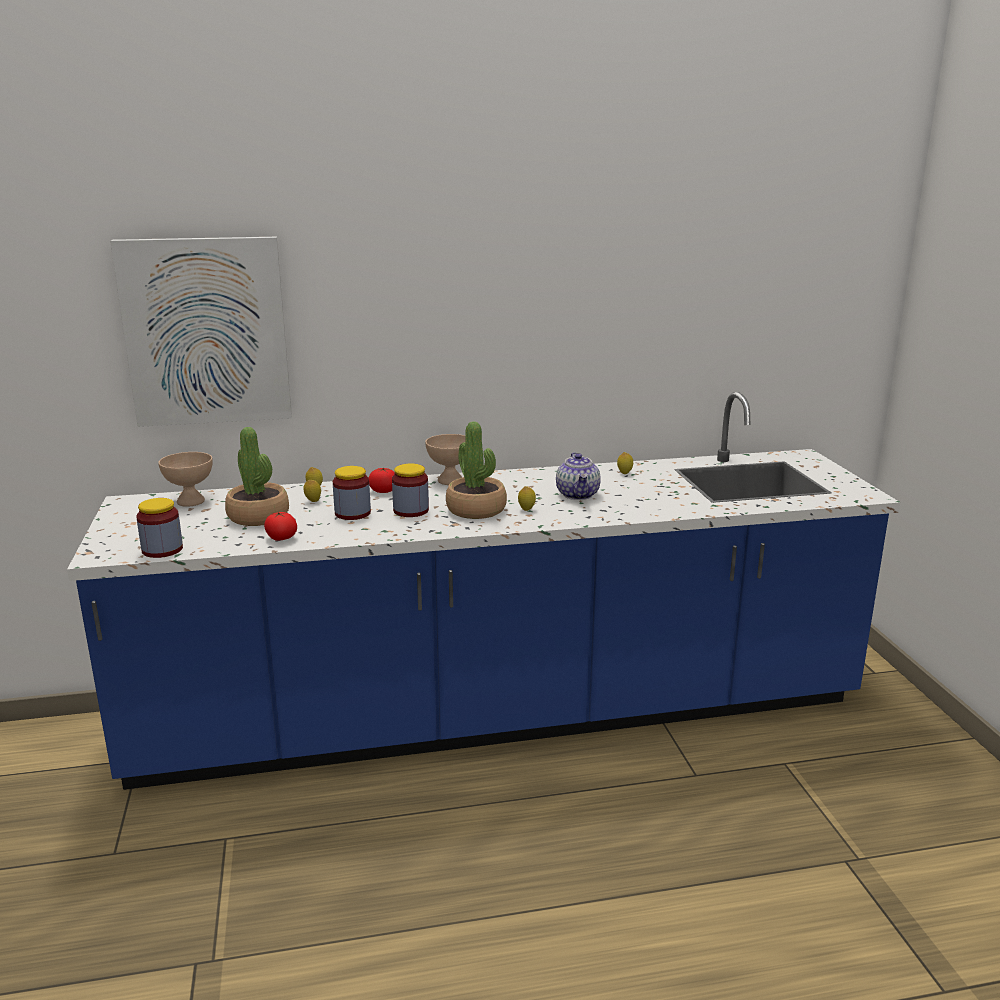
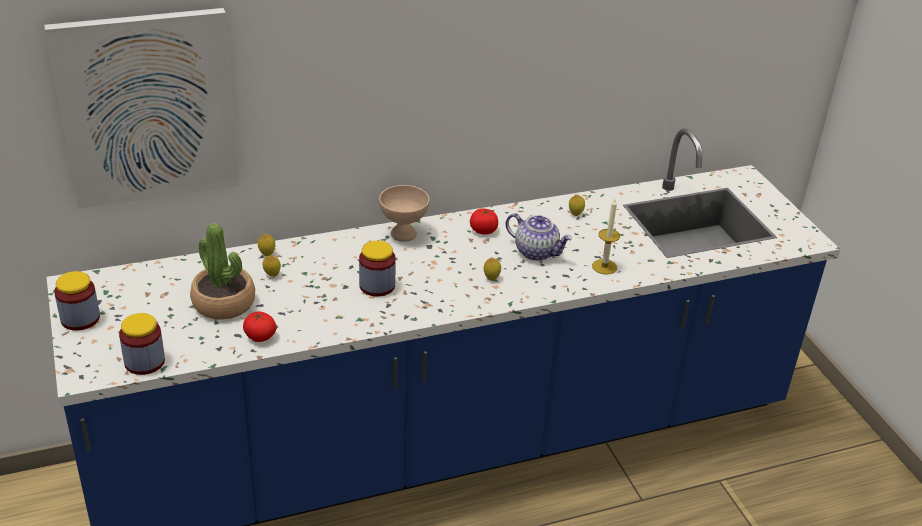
camera: 10 degrees left, 15 degrees up
beige bowl [158,452,213,507] -> none
jar [333,466,371,520] -> jar moved to [54,271,100,330]
tomato [368,468,395,493] -> tomato moved to [470,208,498,235]
potted plant [446,422,507,519] -> none
teapot [556,452,601,500] -> teapot turned 45 degrees counterclockwise [506,213,572,261]
none -> candle [592,199,620,275]

